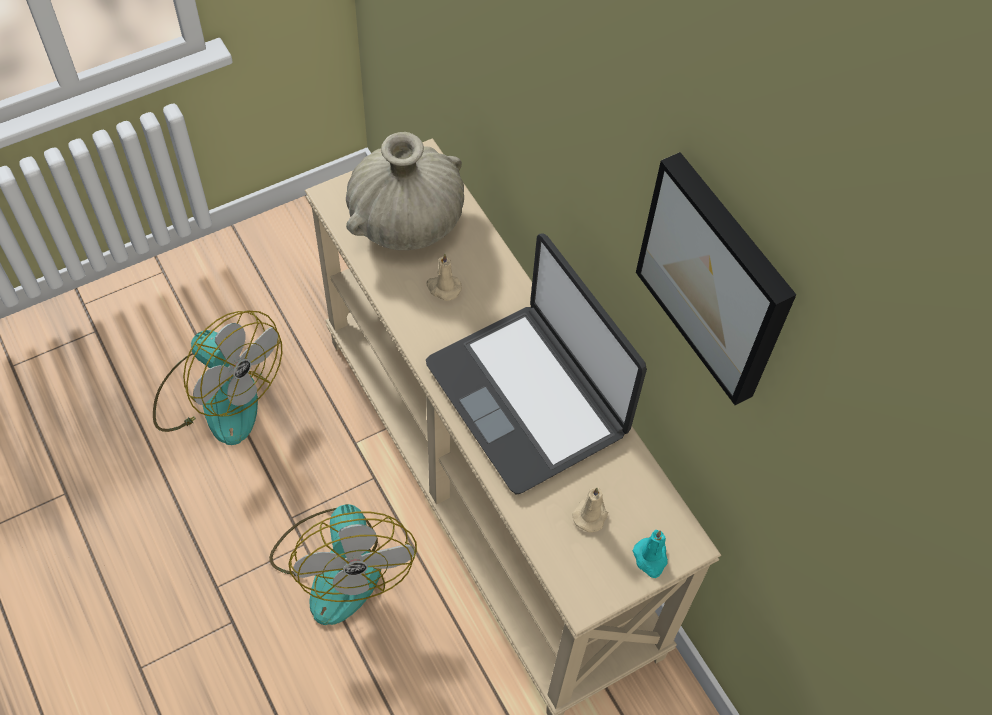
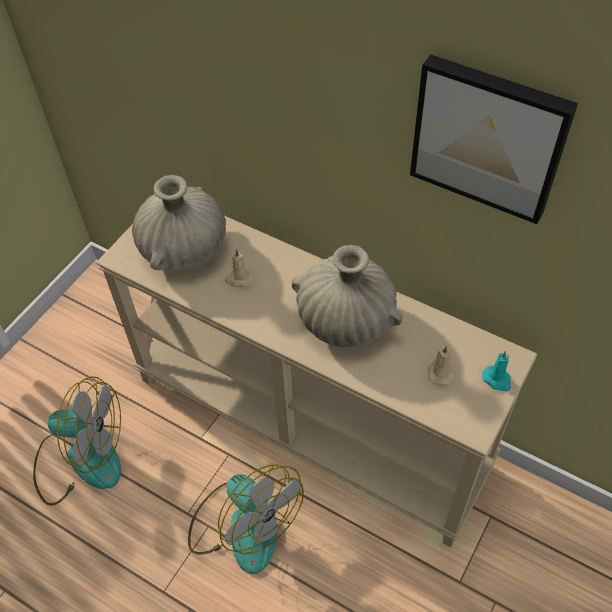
camera: 25 degrees left, 5 degrees down
laptop [426,233,647,495] -> beige vase [292,245,403,347]

